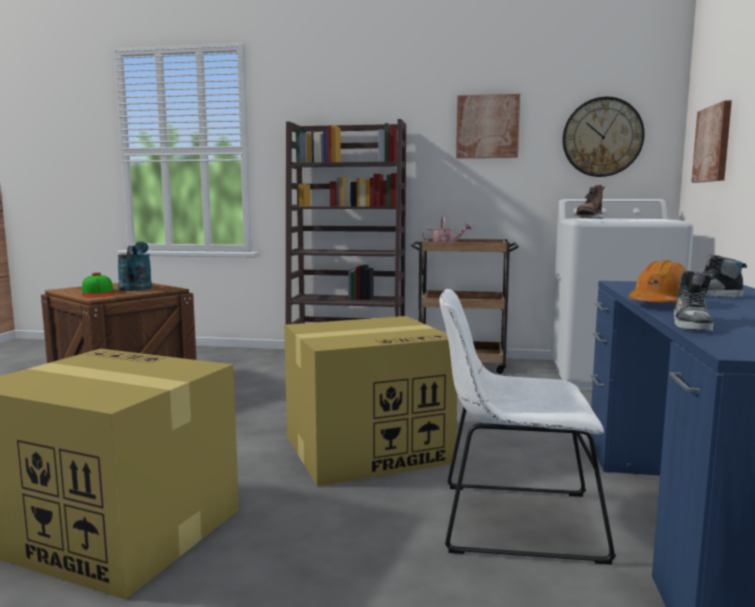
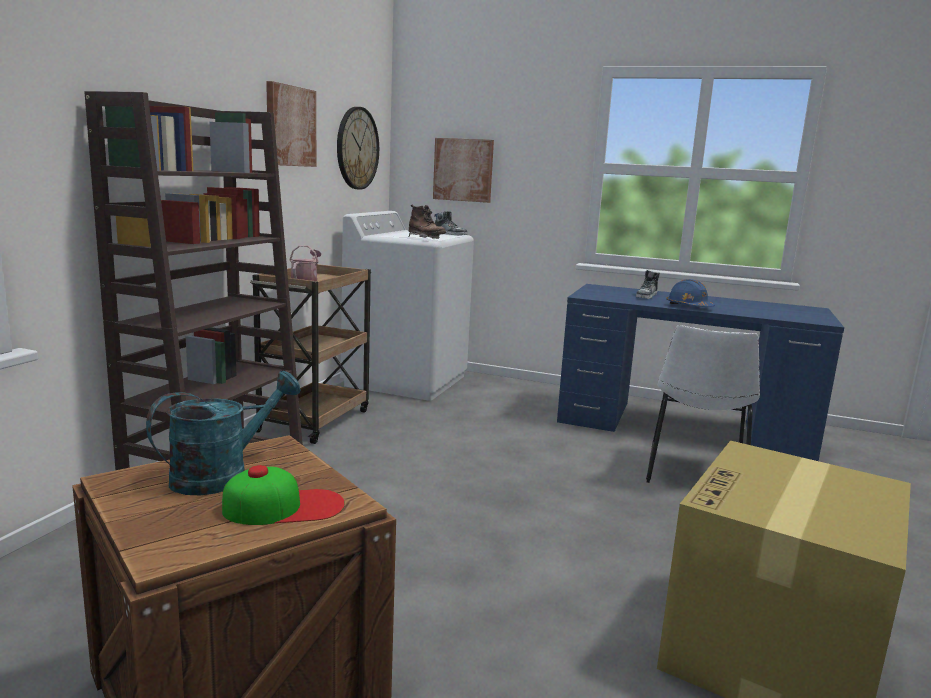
camera: 80 degrees left, 5 degrees up
turquoise watering can [117,241,152,291] -> turquoise watering can turned 135 degrees clockwise [146,371,301,495]
cardboard box [284,316,457,486] -> none
orange hard hat [628,260,686,302] -> blue hard hat [666,279,715,307]
shoe [674,270,714,331] -> shoe moved to [434,211,467,235]

